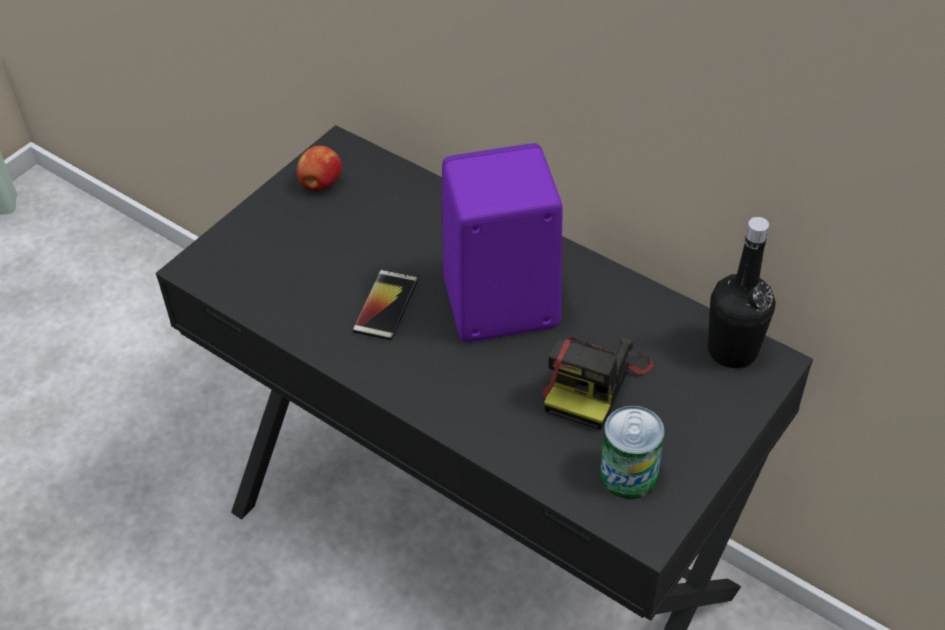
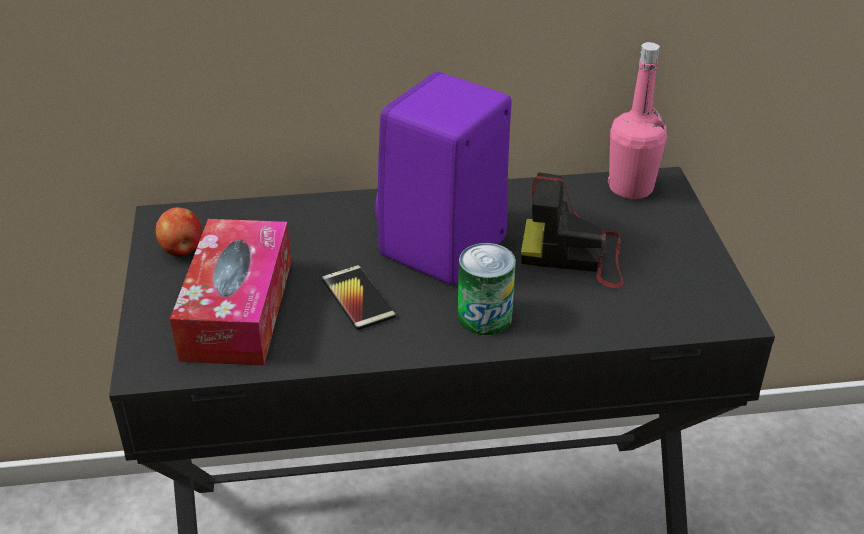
camera: 45 degrees left, 10 degrees down
camera [542,337,653,430] -> camera turned 120 degrees clockwise [521,172,624,288]
can [600,406,665,499] -> can moved to [458,243,516,336]
black bottle [708,217,775,368] -> pink bottle [608,42,667,199]
none -> tissue box [170,219,291,366]

